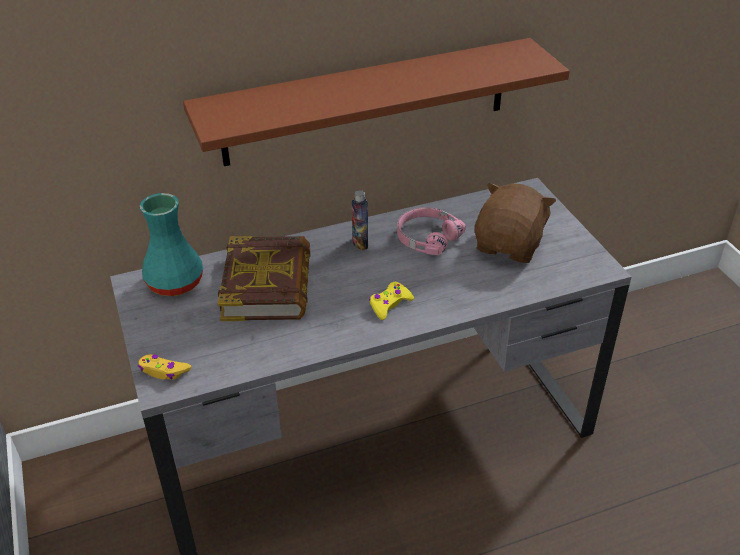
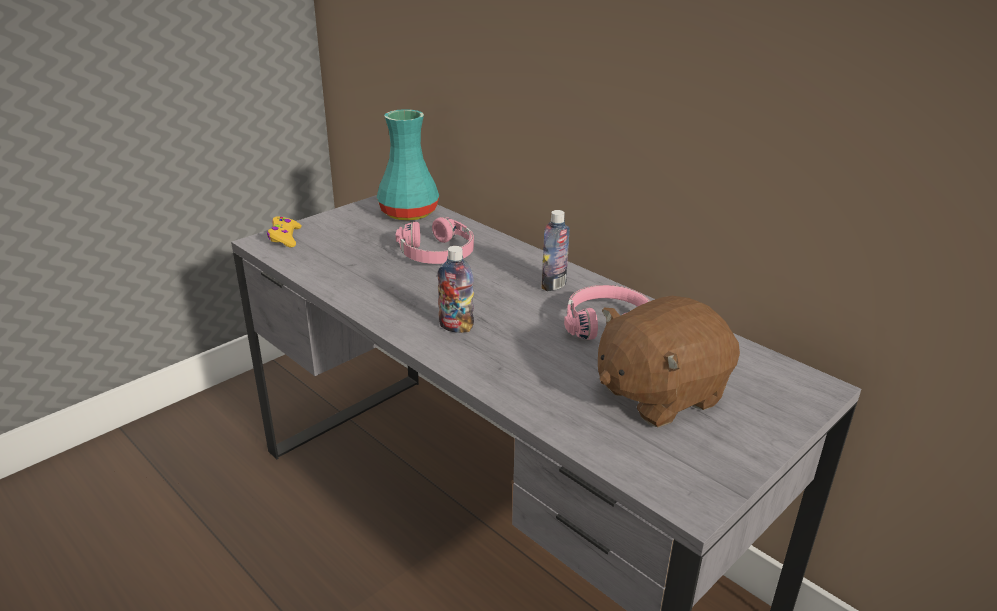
camera: 65 degrees right, 10 degrees down
brown shelf [183,38,570,166] -> none
book [218,236,311,321] -> pink headphones [396,217,474,264]
yellow game controller [369,282,414,320] -> bottle [437,246,474,333]
brown plush toy [475,183,556,263] -> brown plush toy turned 150 degrees clockwise [598,296,740,427]

